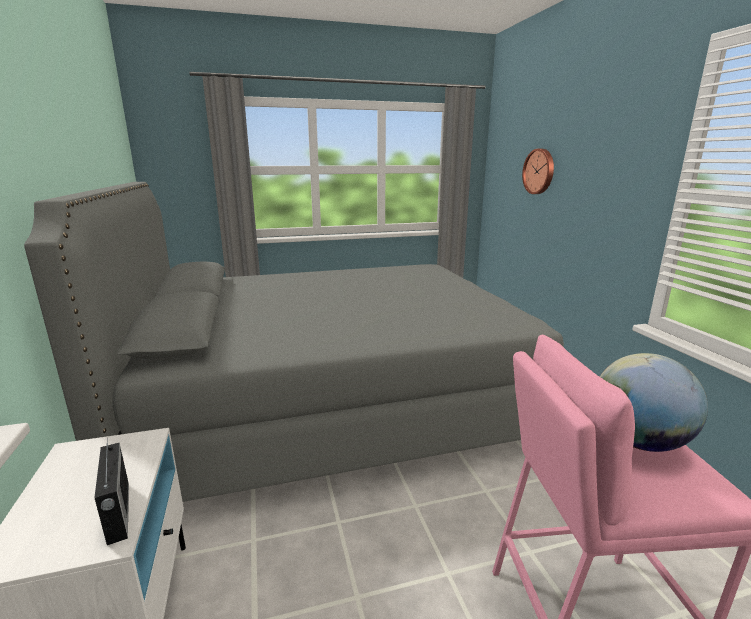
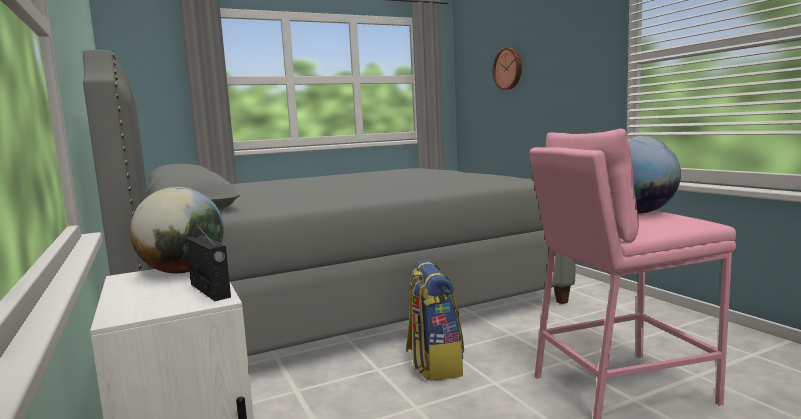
camera: 10 degrees left, 10 degrees down
none -> globe [130,187,224,274]
none -> backpack [406,260,464,381]

